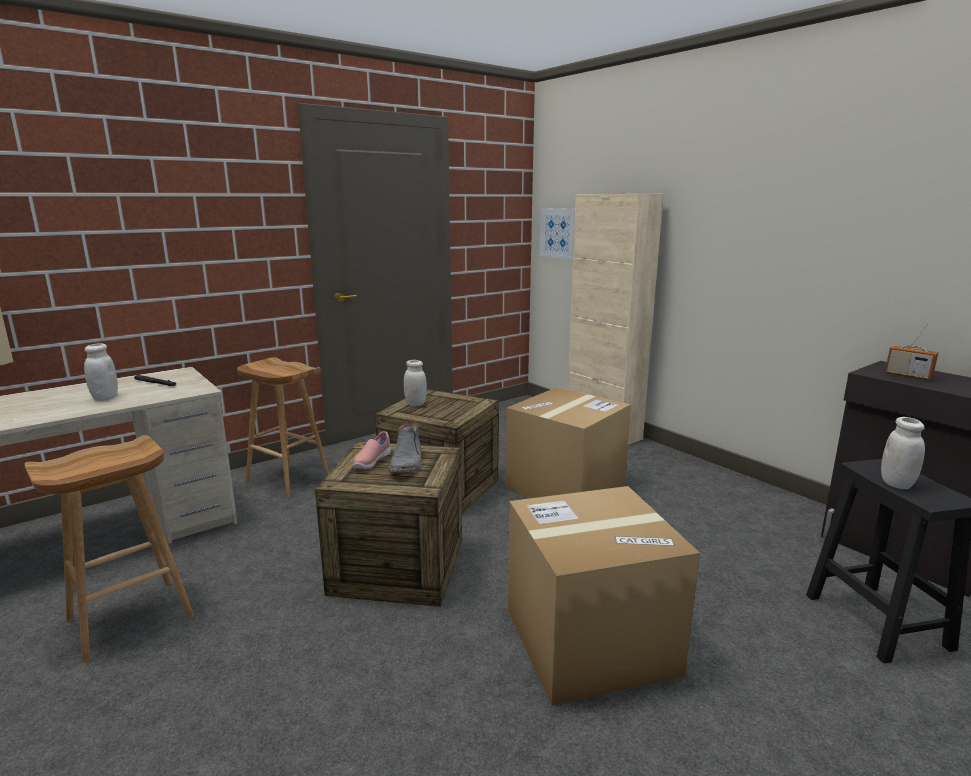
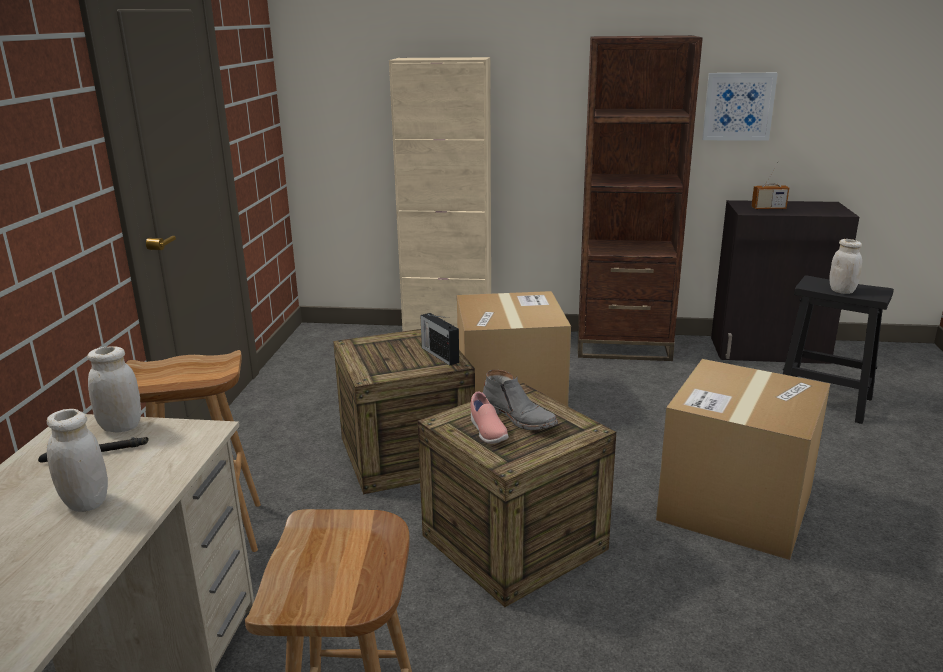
camera: 45 degrees left, 5 degrees up
white jar [404,360,427,406] -> white jar moved to [87,346,141,433]
picture [540,208,575,259] -> picture moved to [702,73,778,141]
none -> radio [420,313,459,365]
none -> brown bookcase [578,35,703,361]

